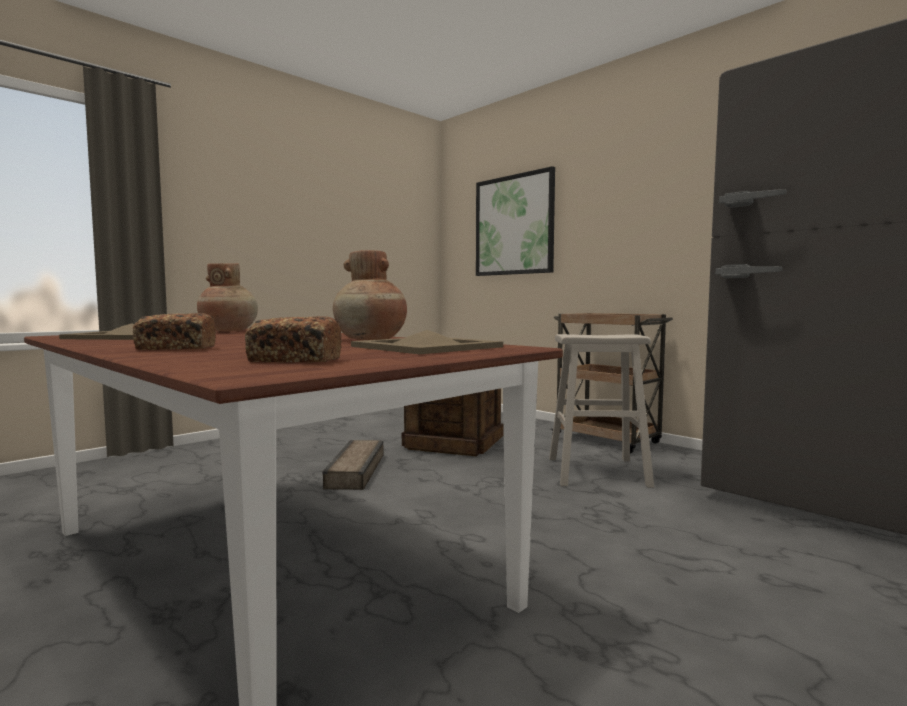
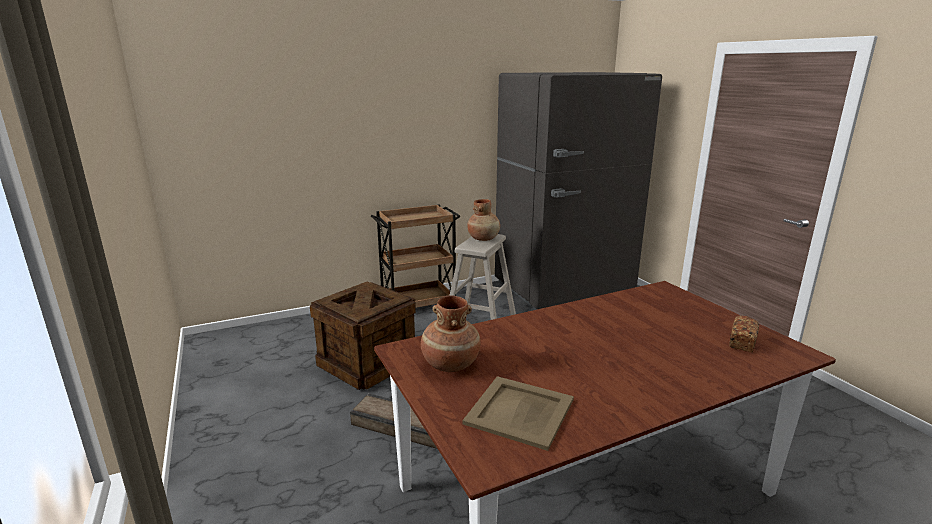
camera: 70 degrees left, 15 degrees up
bread [133,313,216,350] -> none
brown vase [333,250,407,340] -> brown vase moved to [467,199,500,241]
beige tray [351,330,503,354] -> none
picture [476,166,555,276] -> none

